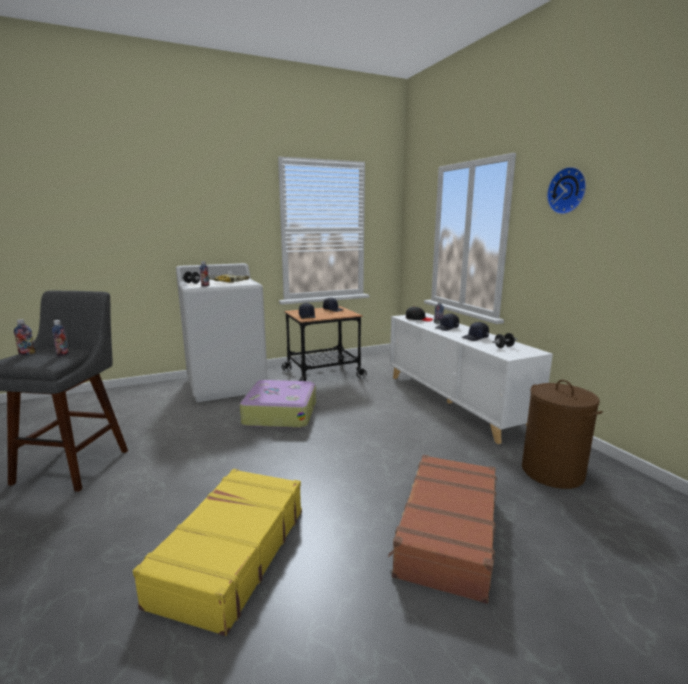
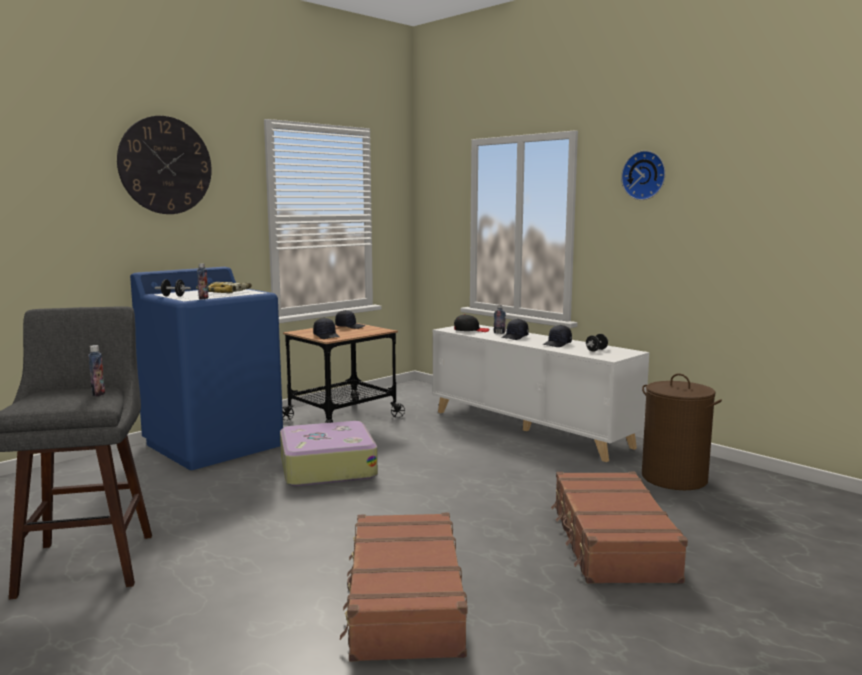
camera: 20 degrees left, 5 degrees down
bottle [14,319,36,355] -> none
yellow suitcase [133,469,302,636] -> brown suitcase [340,513,467,662]
white washing machine [176,263,268,402] -> blue washing machine [130,267,283,470]
none -> wall clock [117,116,212,214]

